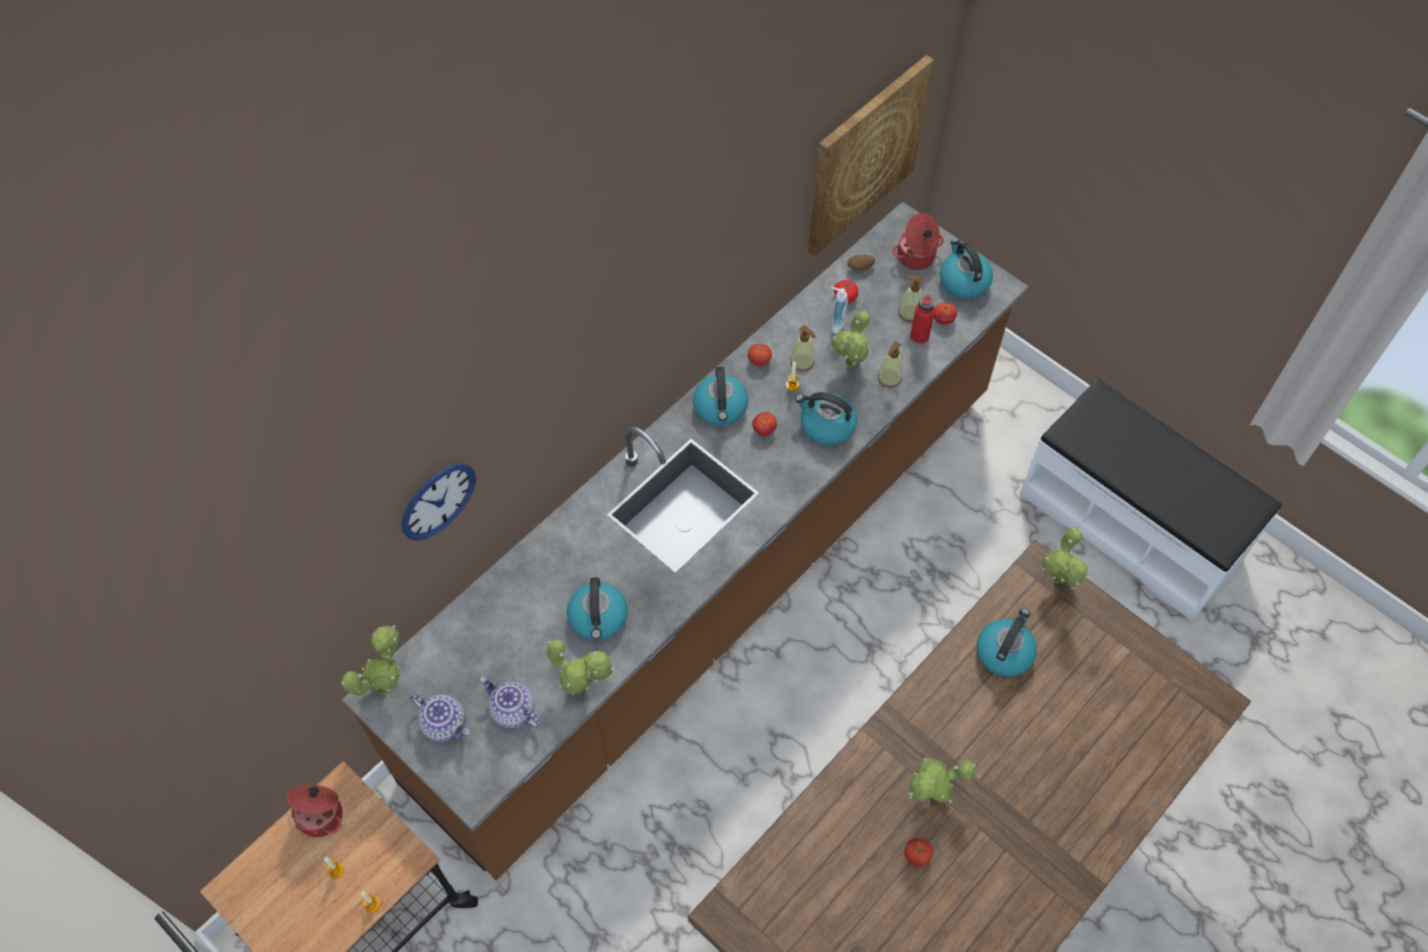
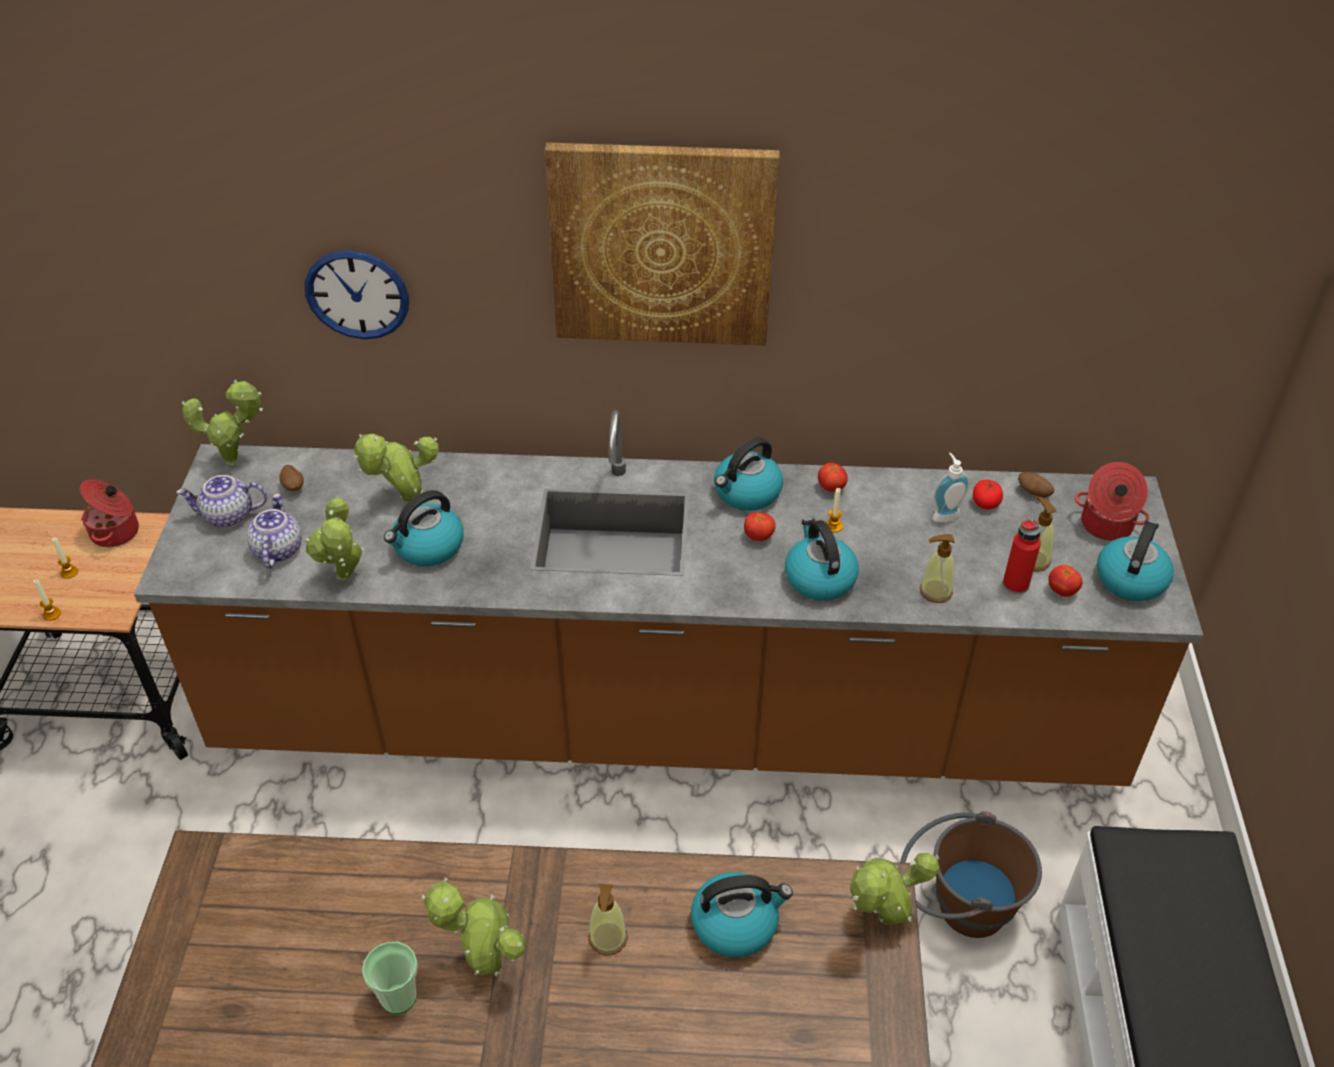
camera: 50 degrees right, 15 degrees down
teapot [410,693,470,742] -> teapot turned 90 degrees clockwise [176,475,267,528]
soap dispenser [790,325,816,372] -> soap dispenser moved to [588,884,628,956]
picture [808,55,934,256] -> picture moved to [545,142,780,346]
potted plant [831,309,871,368] -> potted plant moved to [354,433,439,503]
tomato [904,838,933,866] -> cup [362,942,418,1014]
none -> potato [279,465,304,491]
none -> brown bucket [900,811,1042,938]

